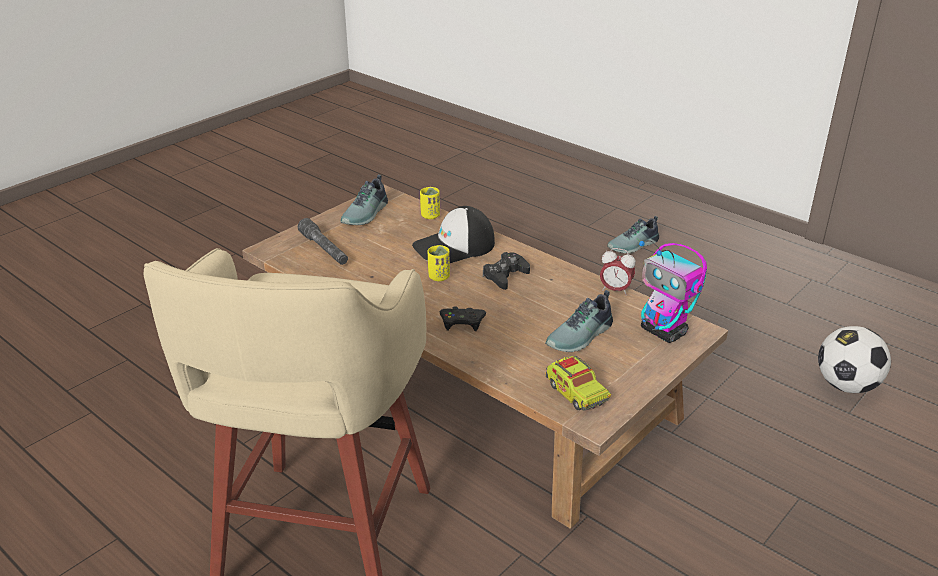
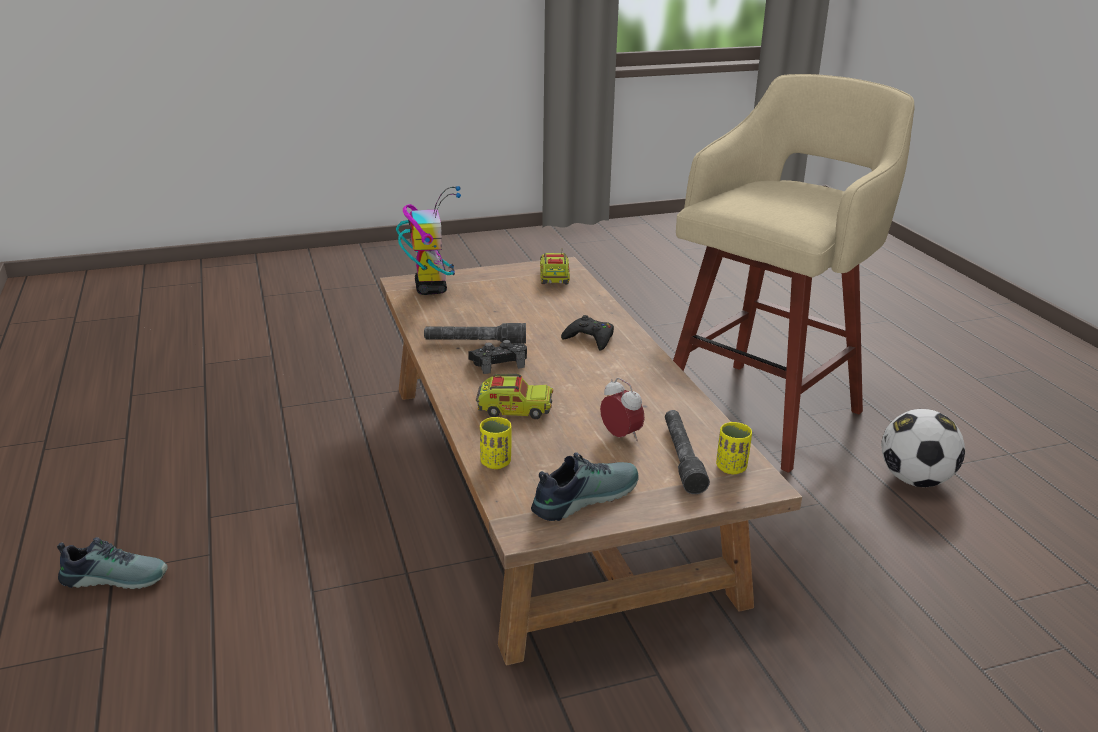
camera: 150 degrees left, 5 degrees down
cap [412,206,495,263] -> toy truck [476,374,553,419]
yellow cup [427,245,450,281] -> yellow cup moved to [716,422,752,474]
shoe [545,290,613,352] -> none
alarm clock [600,248,636,295] -> alarm clock moved to [600,378,645,441]
football [818,326,891,393] -> football moved to [881,409,965,487]
none -> grey flashlight [424,323,526,344]

